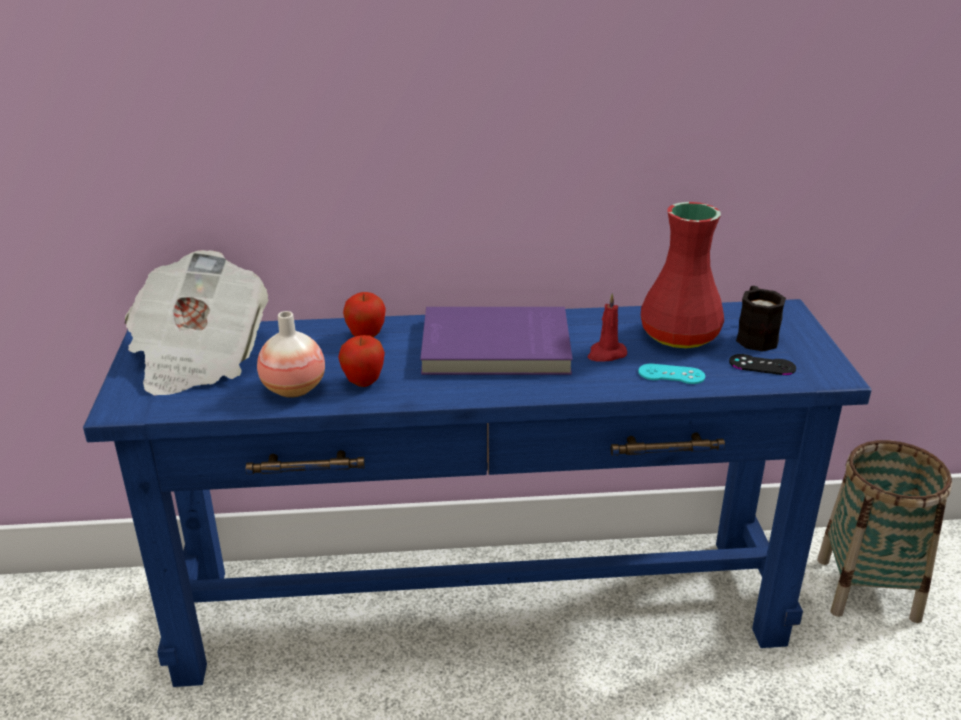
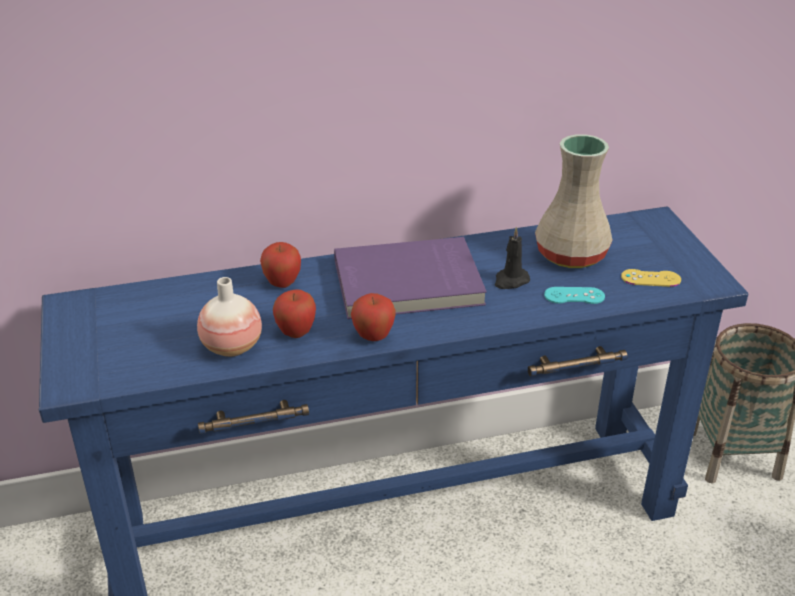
camera: 10 degrees left, 5 degrees up
newspaper [124,250,268,396] -> none
red candle [587,293,627,361] -> black candle [495,227,530,289]
red vase [641,202,724,348] -> beige vase [535,134,613,268]
black game controller [729,354,796,375] -> yellow game controller [621,269,681,287]
black mug [736,286,786,352] -> none
none -> apple [351,293,396,341]

